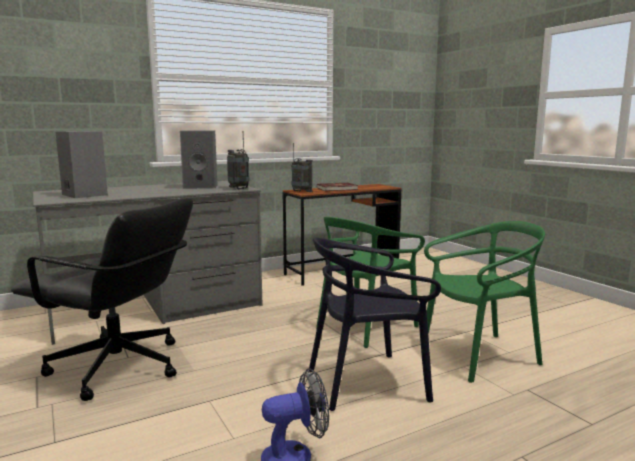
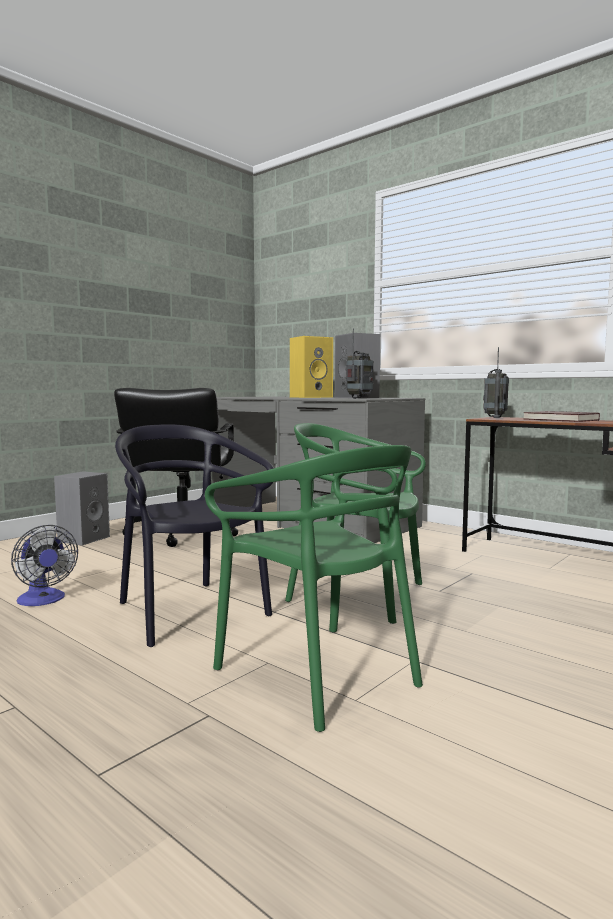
camera: 70 degrees right, 5 degrees down
grey speaker [55,131,108,198] -> grey speaker moved to [54,471,110,546]
none -> yellow speaker [290,336,333,398]

